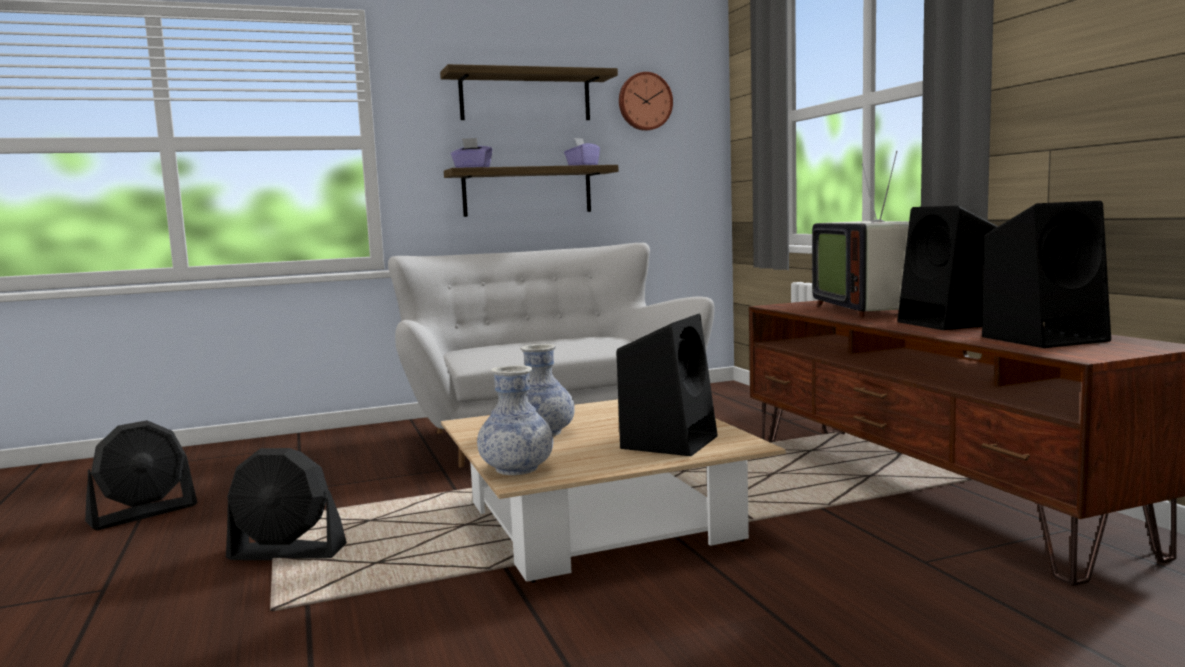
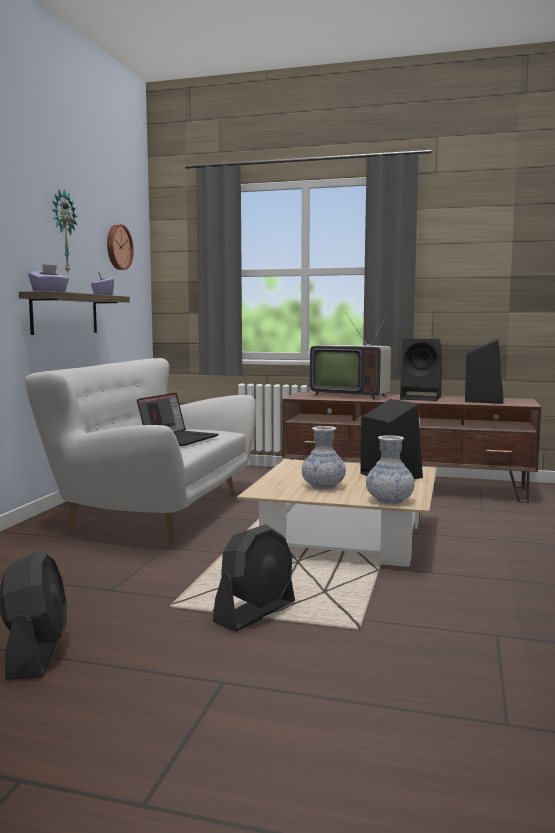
camera: 55 degrees left, 0 degrees up
shelf [440,64,618,120] -> wall clock [52,190,78,273]
none -> laptop [137,393,219,446]

